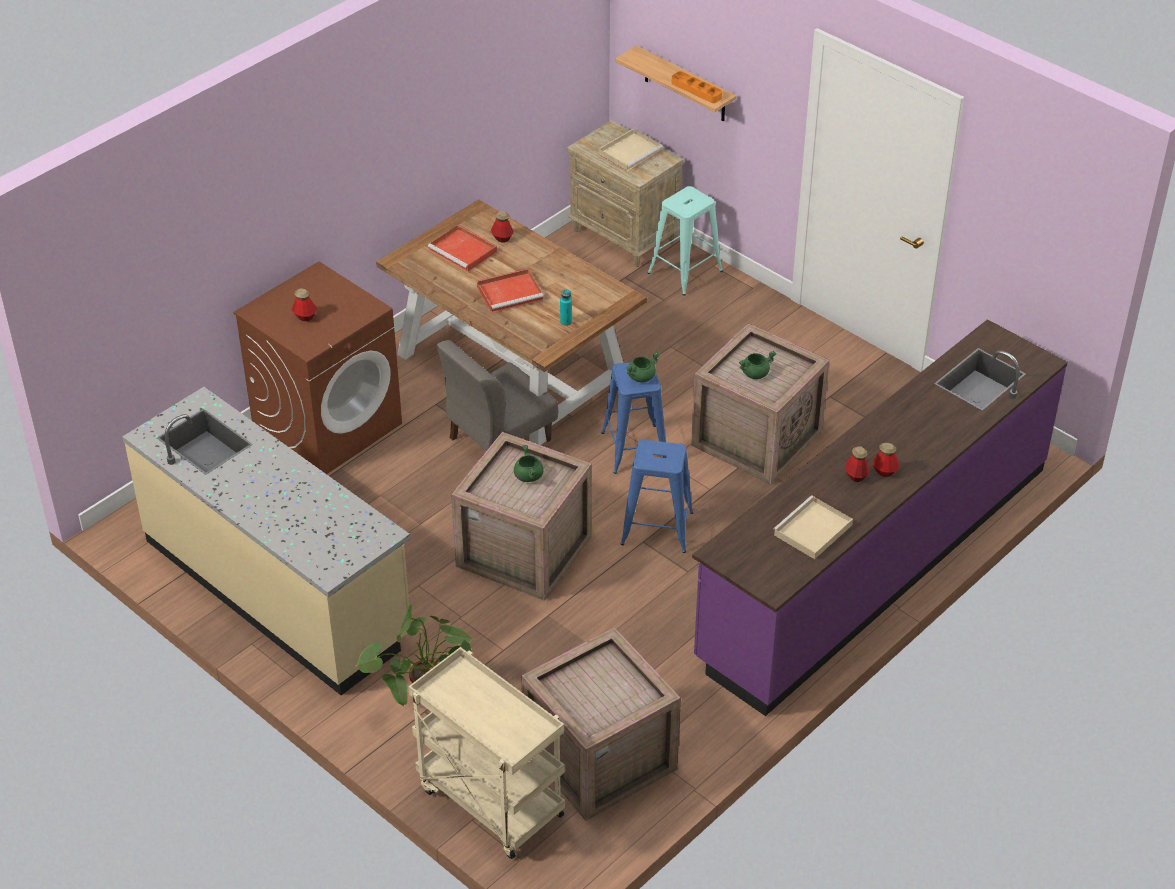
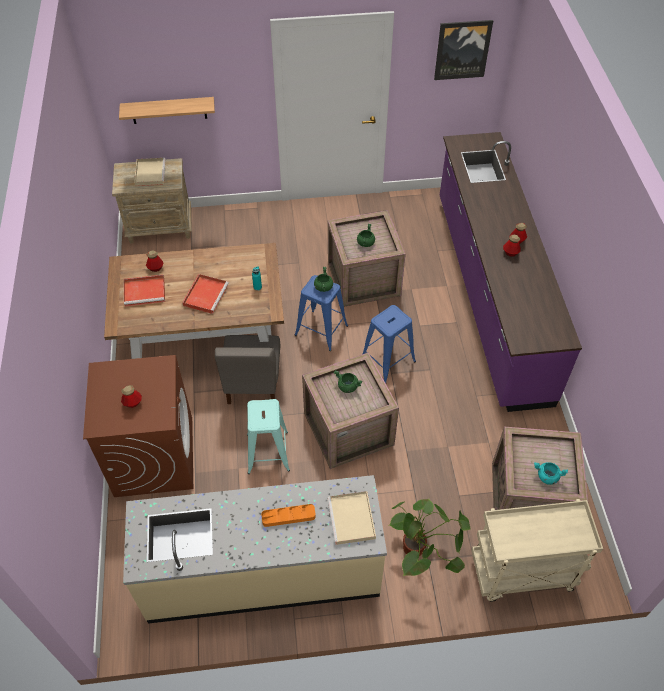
camera: 50 degrees left, 10 degrees up
turquoise stool [648,186,723,296] -> turquoise stool moved to [247,399,290,474]
orange tray [672,71,722,103] -> orange tray moved to [261,504,316,527]
beige tray [773,495,853,559] -> beige tray moved to [327,491,376,545]
none -> picture [434,20,493,80]
none -> turquoise cooking pot [534,462,568,485]

